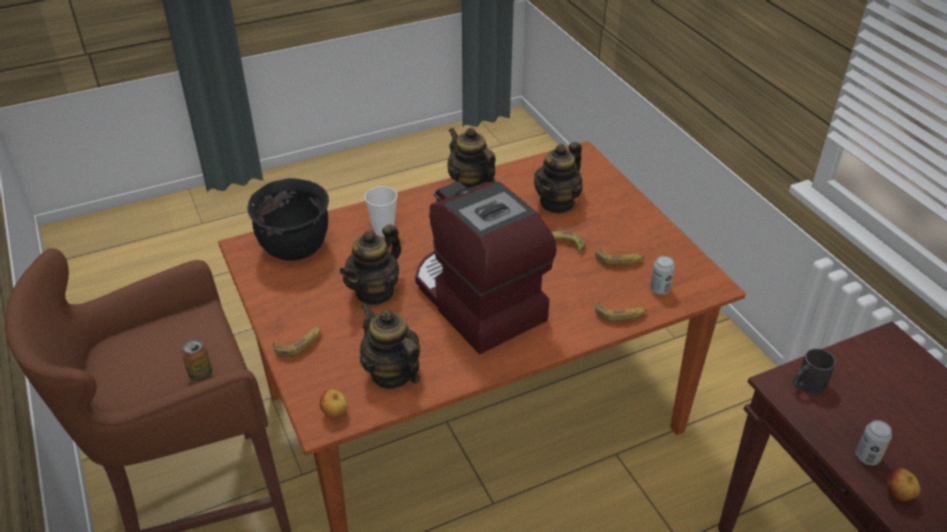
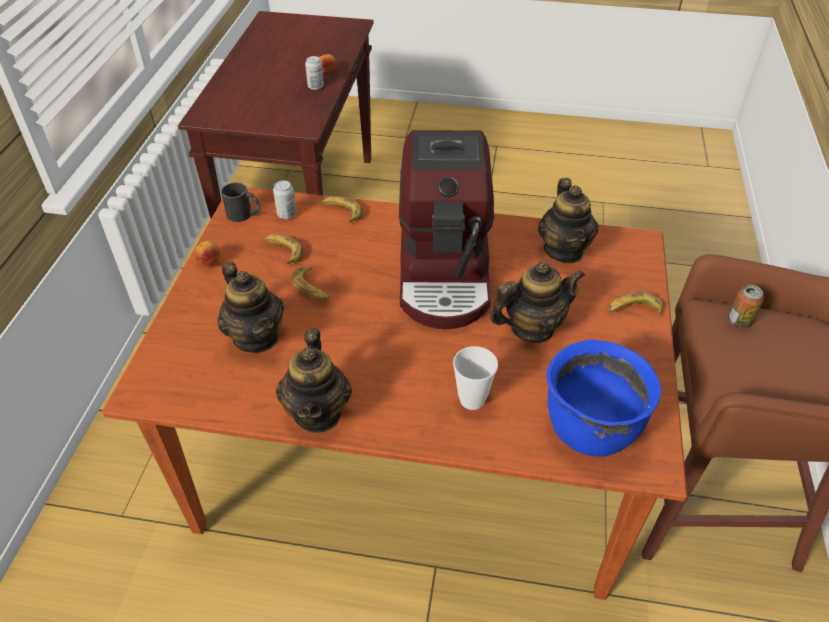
camera: 145 degrees left, 5 degrees up
black cooking pot [247,178,329,261] -> blue cooking pot [546,340,661,457]
apple [320,389,348,418] -> apple moved to [194,241,219,266]
teapot [534,142,583,214] -> teapot turned 75 degrees clockwise [217,262,284,353]
black mug [793,348,836,394] -> black mug moved to [221,182,260,222]

